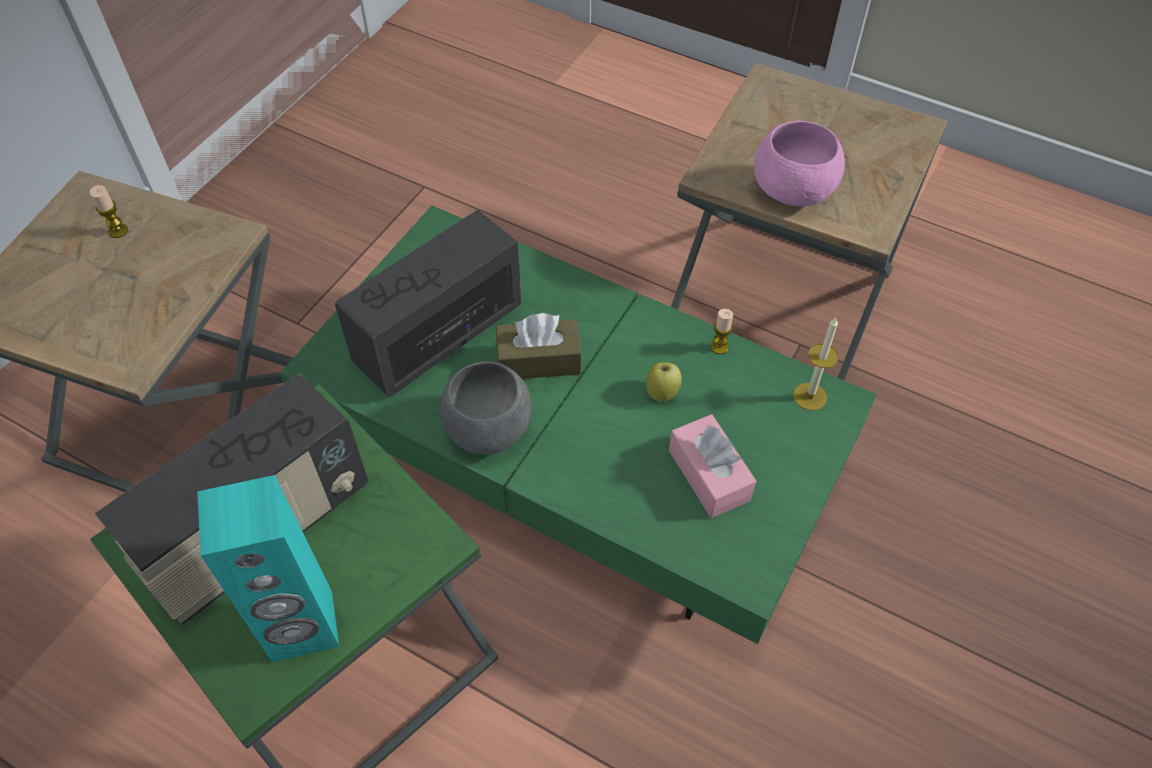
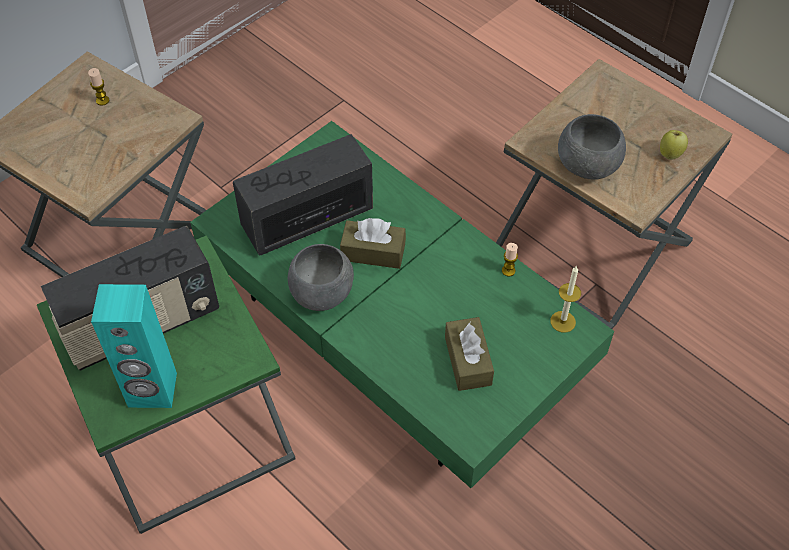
camera: 15 degrees right, 0 degrees up
apple [646,362,682,402] -> apple moved to [660,130,688,160]
pink tissue box [669,414,757,518] -> brown tissue box [445,317,494,391]
pink bowl [754,121,845,206] -> grey bowl [558,114,626,180]

